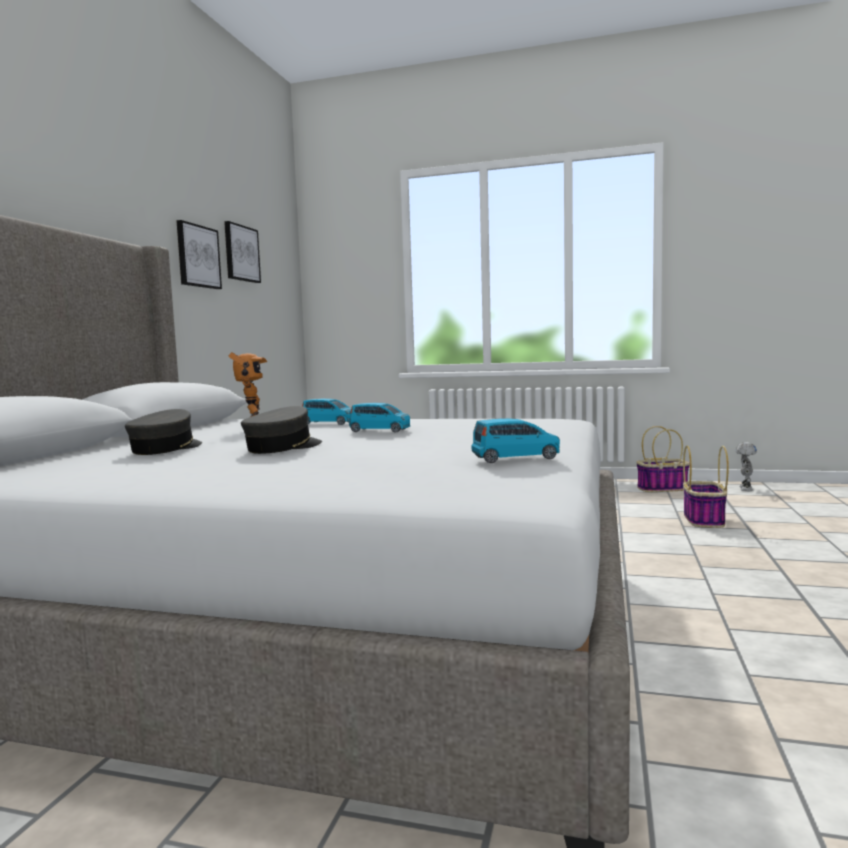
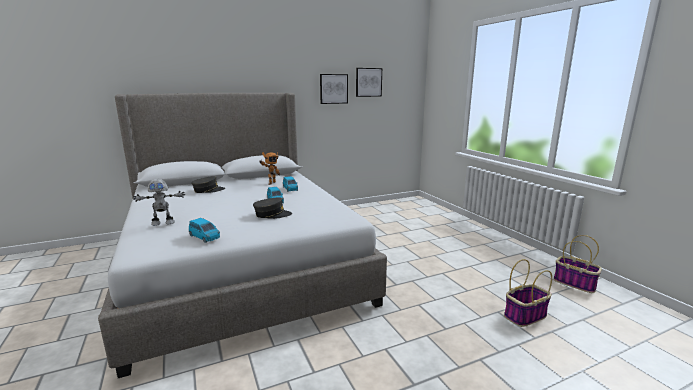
camera: 50 degrees right, 10 degrees up
grey cap [241,406,322,454] -> grey cap moved to [253,197,292,219]
toy robot [736,442,757,491] -> toy robot moved to [133,179,185,226]

